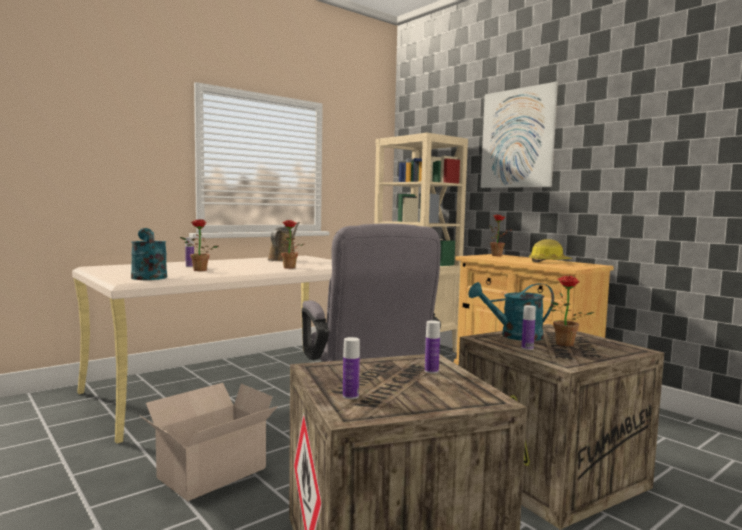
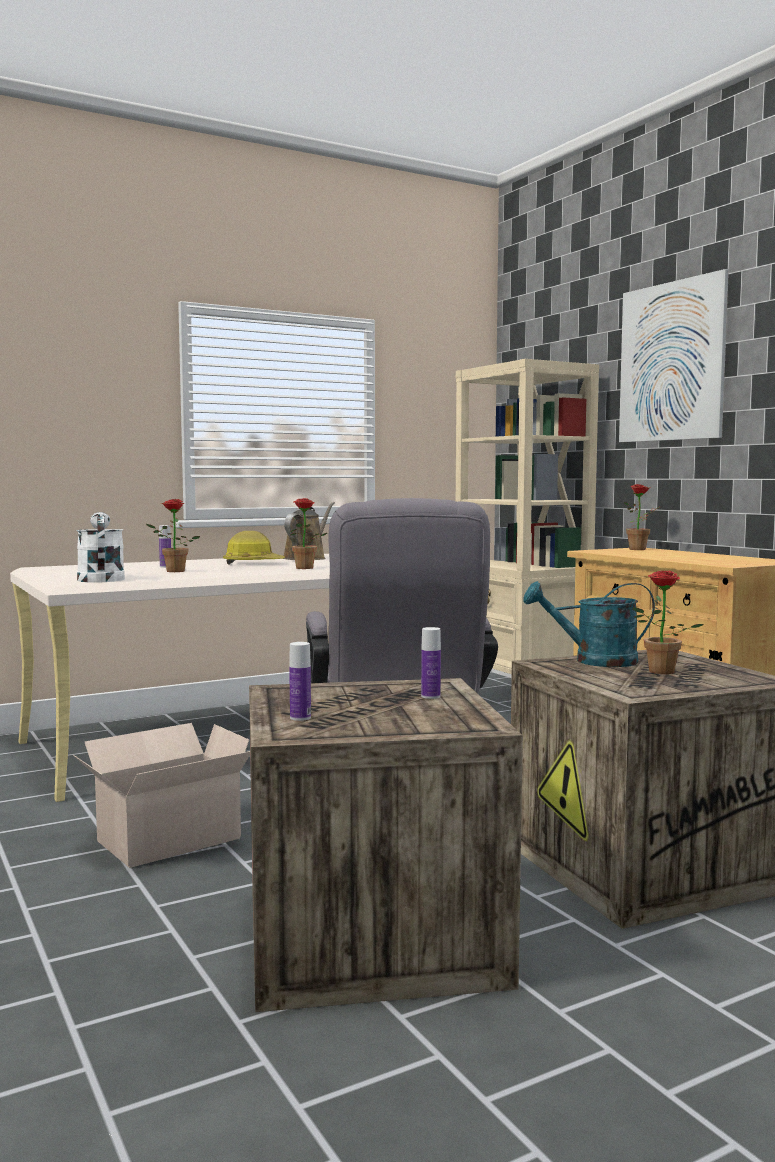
camera: 10 degrees right, 0 degrees up
turquoise watering can [131,228,167,280] -> white watering can [77,512,125,583]
bottle [521,305,536,350] -> none
hard hat [529,239,573,262] -> hard hat moved to [223,531,285,565]

